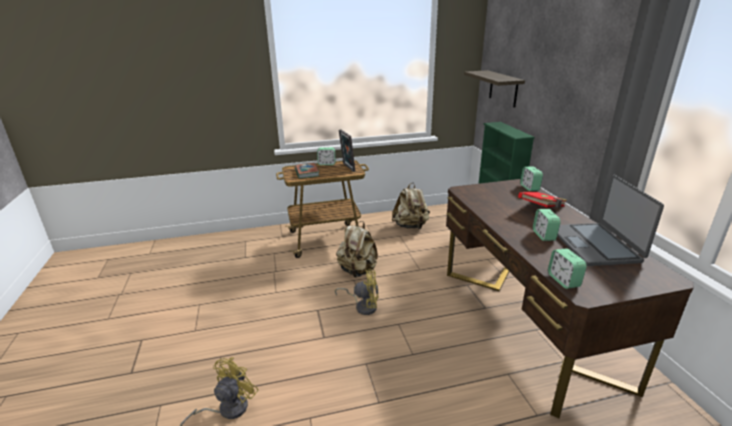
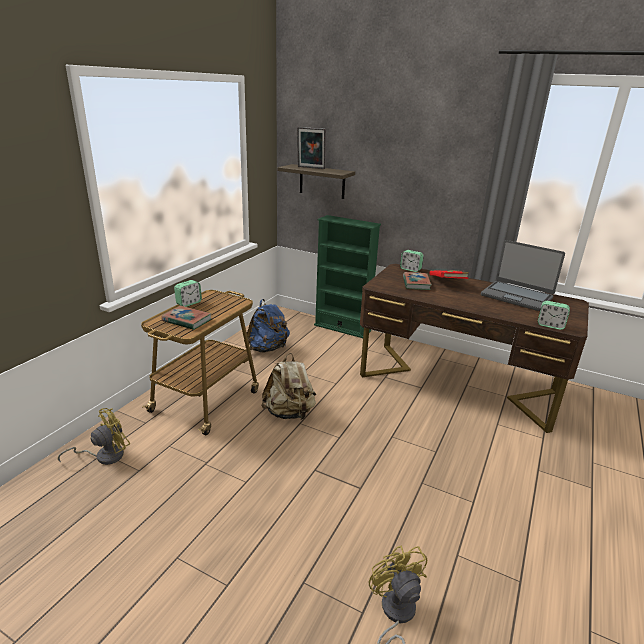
camera: 50 degrees left, 0 degrees up
yellow fan [335,269,378,315] -> yellow fan moved to [58,408,130,465]
picture frame [339,129,355,172] -> picture frame moved to [297,127,326,169]
beige backpack [391,183,430,229] -> blue backpack [244,299,290,353]
alarm clock [533,209,561,241] -> none
none -> book [403,272,432,290]

